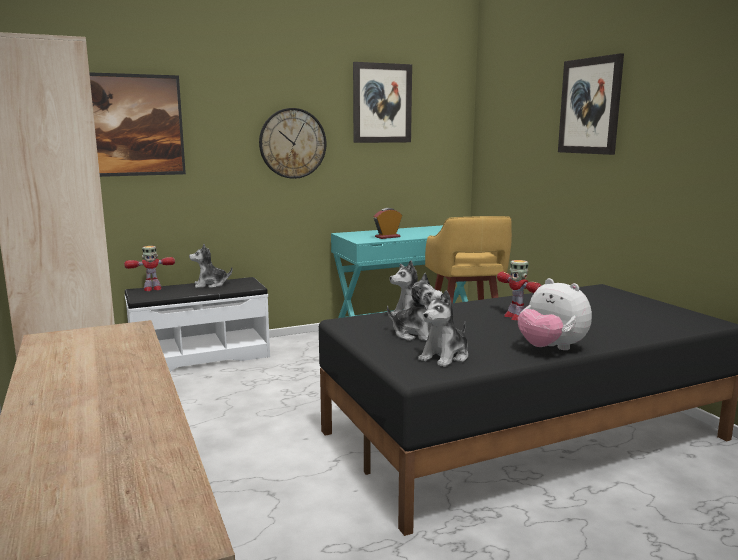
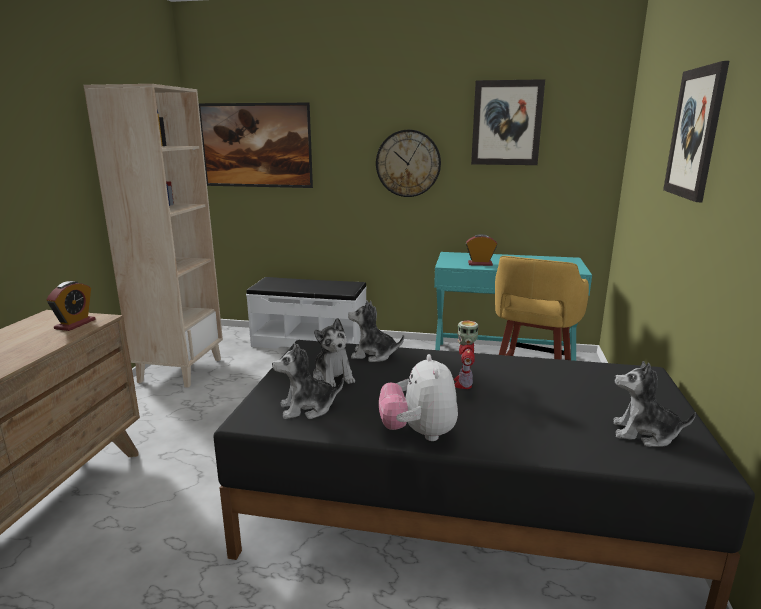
camera: 35 degrees right, 5 degrees up
toy robot [124,246,175,291] -> none
plush toy [189,244,233,288] -> plush toy moved to [613,361,696,447]
none -> alarm clock [46,281,96,331]

